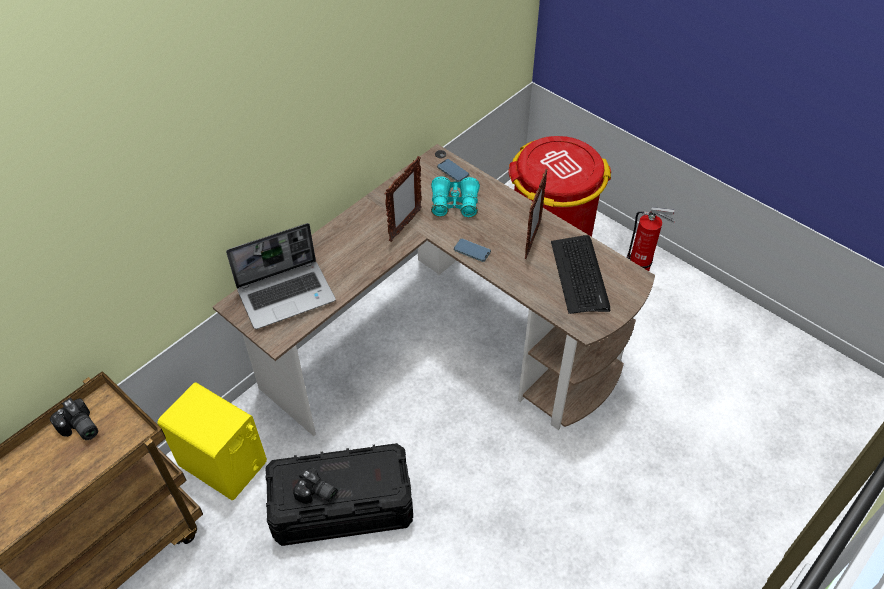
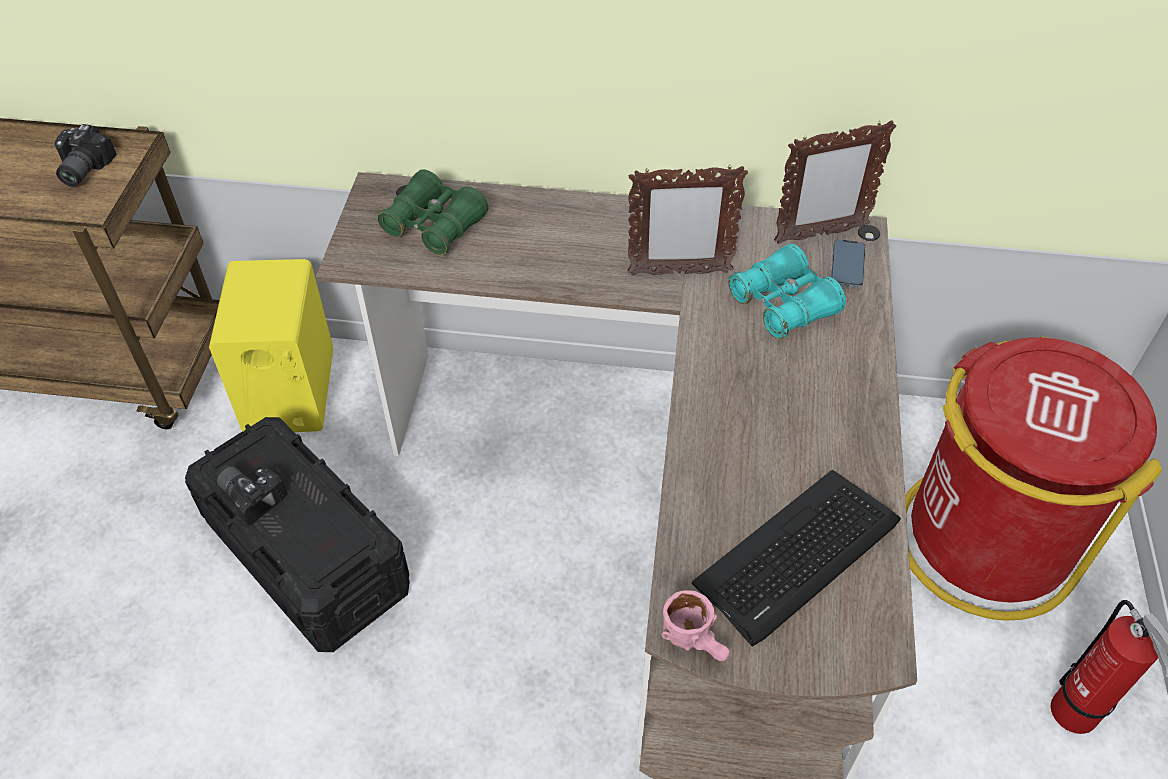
camera: 55 degrees right, 0 degrees up
laptop [226,223,336,329] -> green binoculars [377,169,488,255]
camera [293,468,338,504] -> camera turned 135 degrees clockwise [215,465,287,525]
phone [454,239,491,262] -> none
picture frame [525,169,548,259] -> picture frame moved to [774,121,896,244]
none -> pink mug [662,590,730,661]

